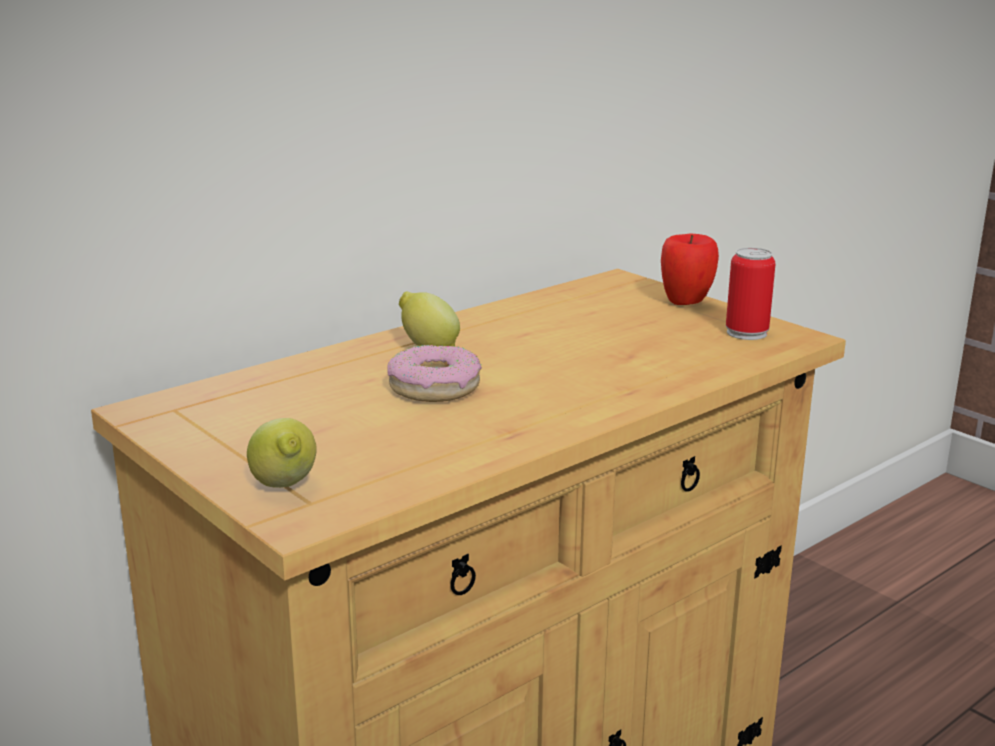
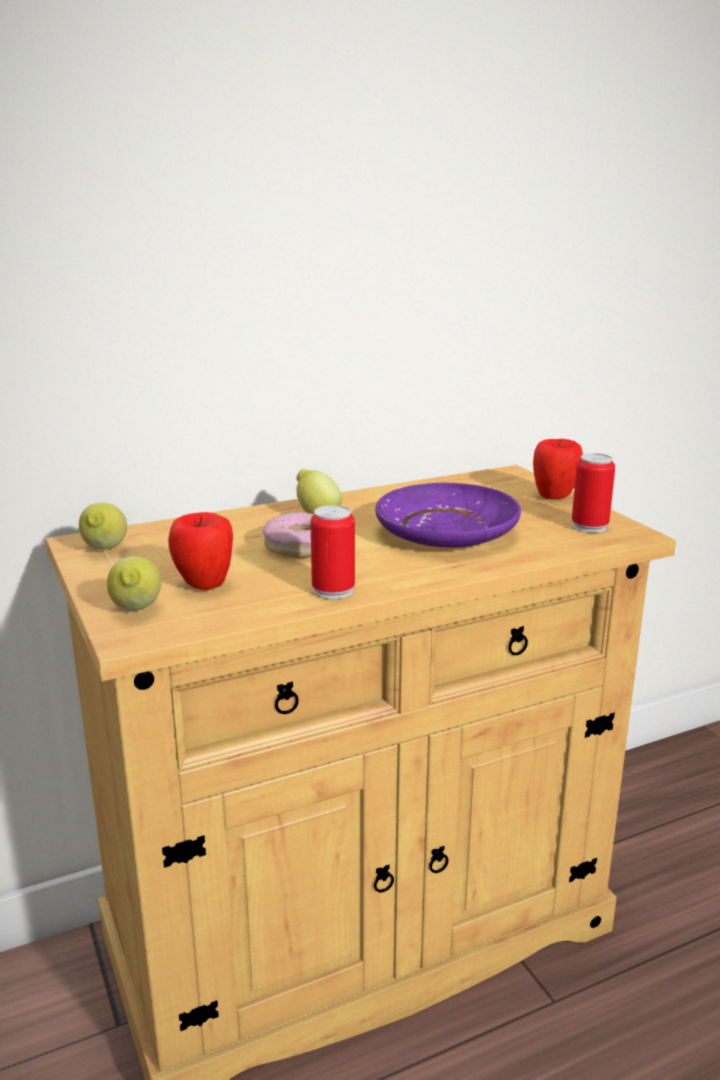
camera: 15 degrees right, 0 degrees up
none -> lemon [79,503,127,550]
none -> apple [168,512,233,590]
none -> can [311,505,355,599]
none -> purple plate [375,483,521,548]

